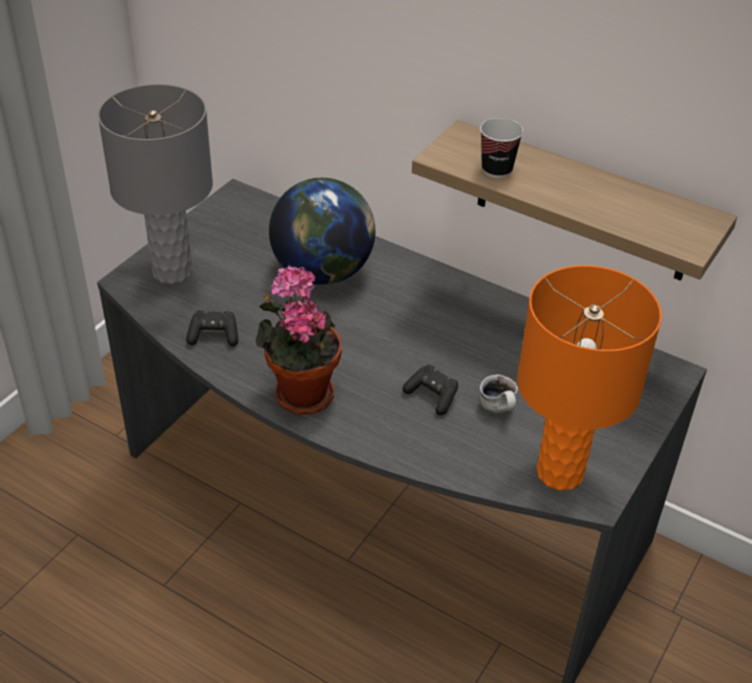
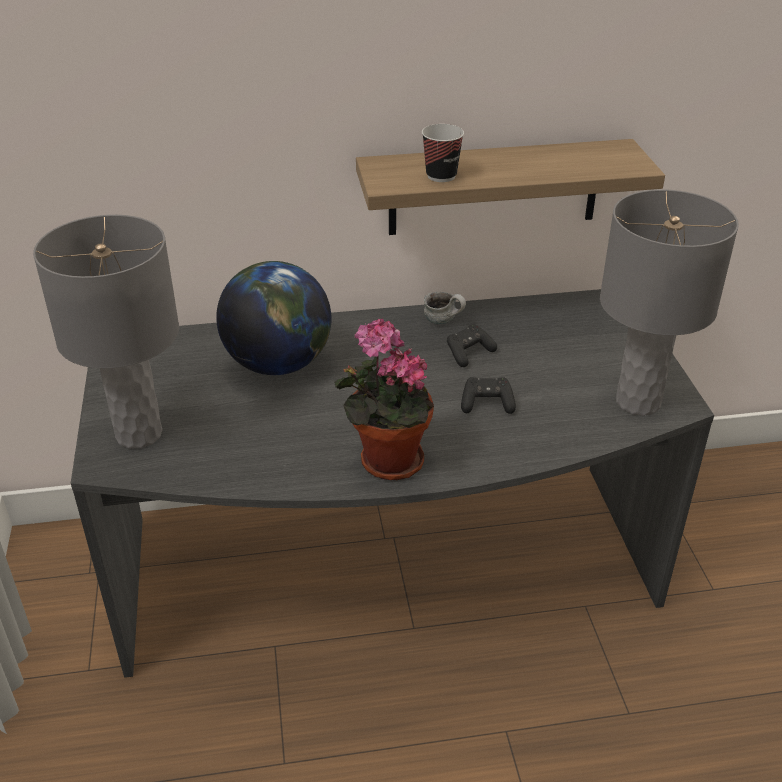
camera: 40 degrees left, 5 degrees down
black game controller [186,310,238,347] -> black game controller moved to [447,324,497,367]
mug [479,374,518,414] -> mug moved to [424,292,466,324]
orange table lamp [517,265,662,491] -> grey table lamp [600,189,739,416]

